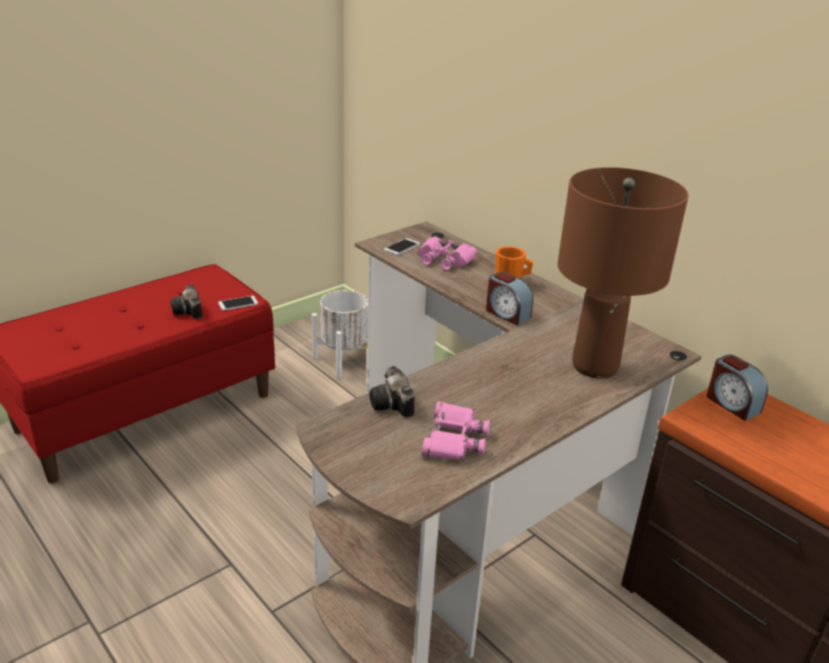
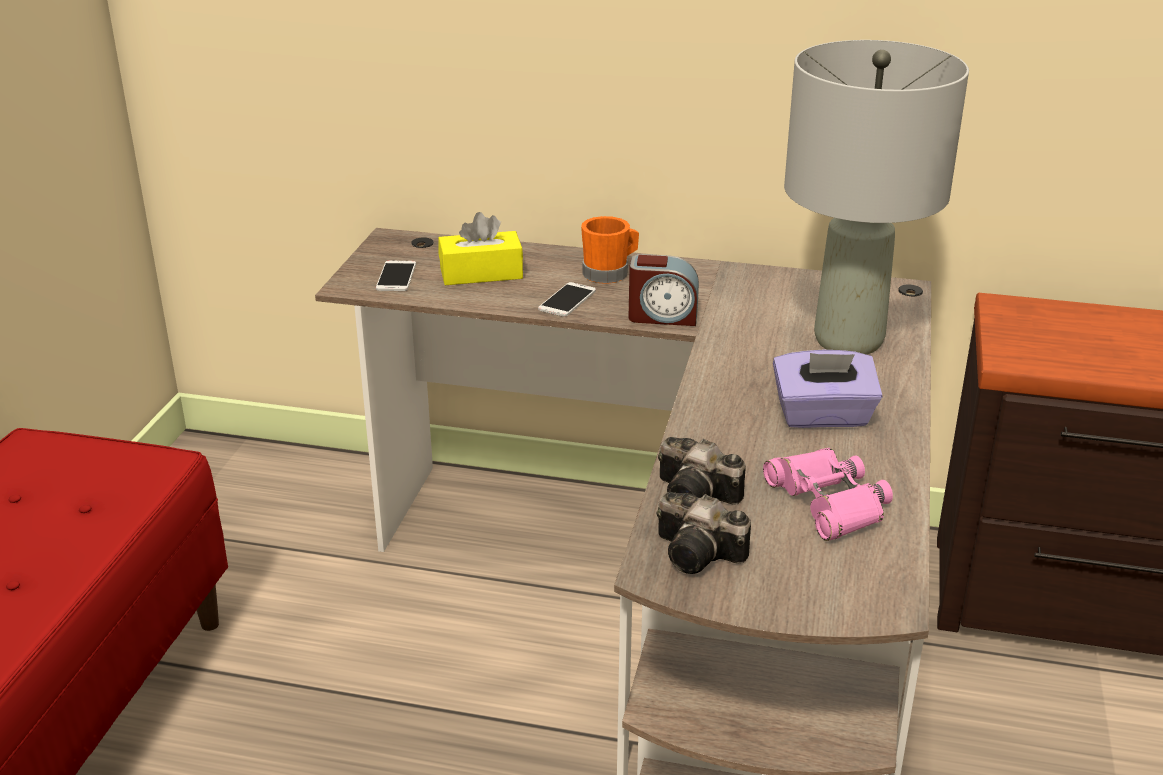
camera: 35 degrees left, 0 degrees up
camera [171,284,202,319] -> camera moved to [657,492,751,574]
phone [218,296,258,311] -> phone moved to [538,282,596,317]
white planter [312,290,368,378] -> none
pink binoculars [417,237,477,270] -> yellow tissue box [439,212,523,285]
brown table lamp [557,167,689,379] -> grey table lamp [784,40,969,354]
alarm clock [707,355,768,421] -> none
none -> purple tissue box [773,350,883,428]

